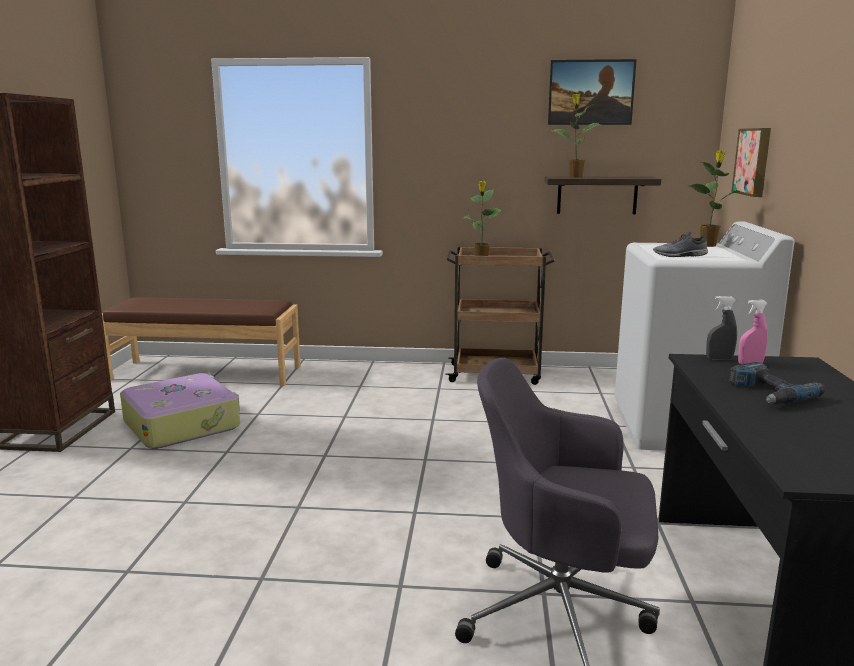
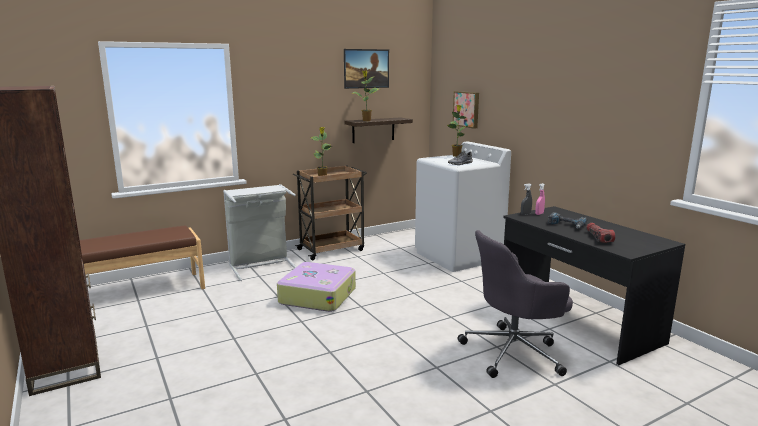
camera: 35 degrees left, 0 degrees up
suitcase [120,373,240,449] -> suitcase moved to [277,262,356,312]
none -> grey laundry basket [223,184,296,281]
none -> flashlight [587,223,615,243]

